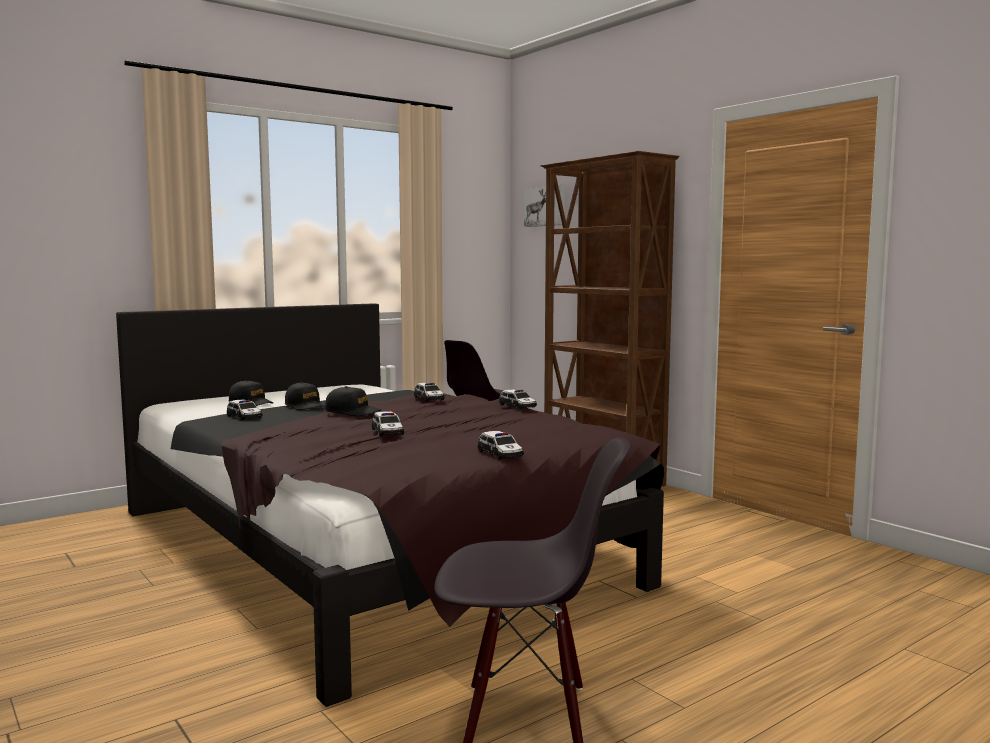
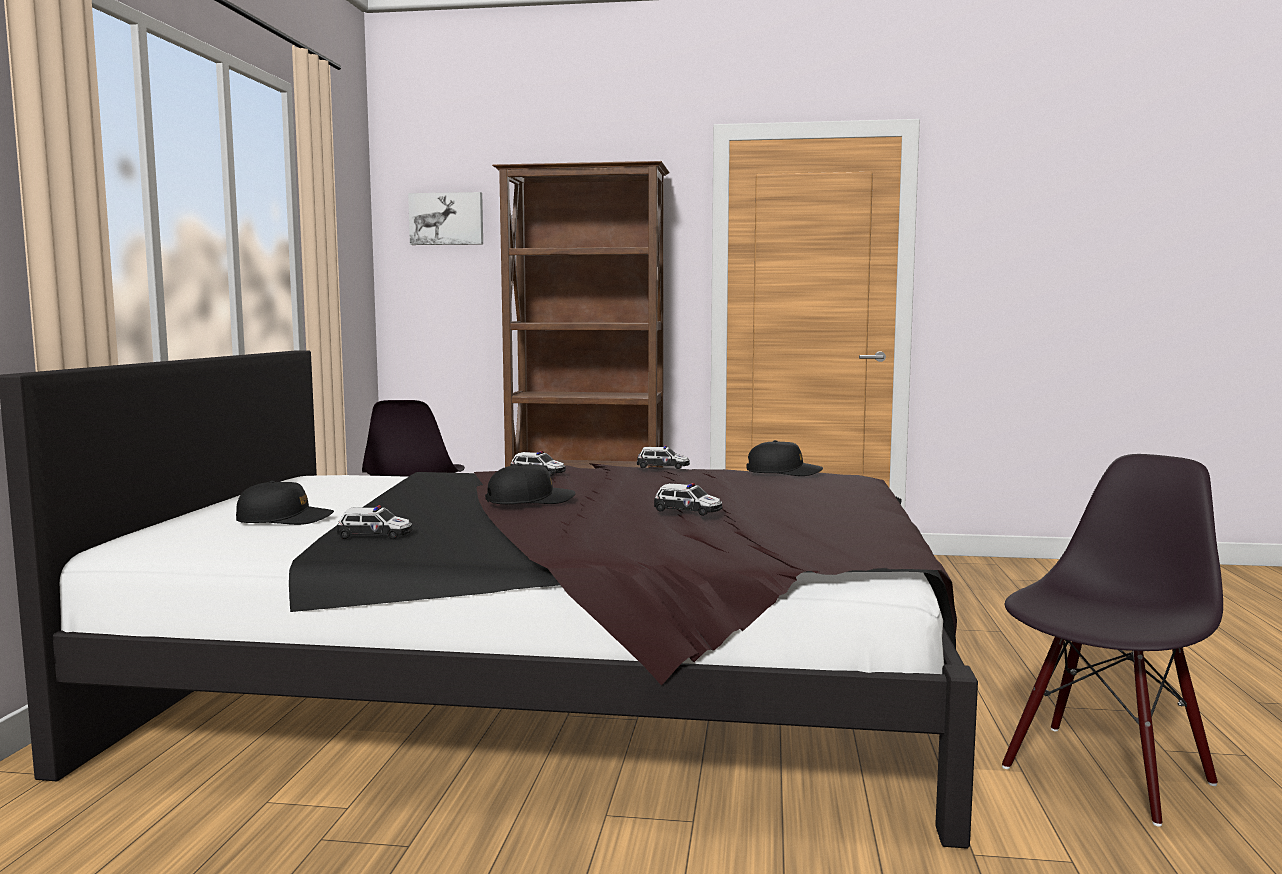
camera: 45 degrees left, 0 degrees up
black cap [285,382,325,410] -> black cap moved to [747,440,823,476]
toy car [478,431,524,460] -> none

